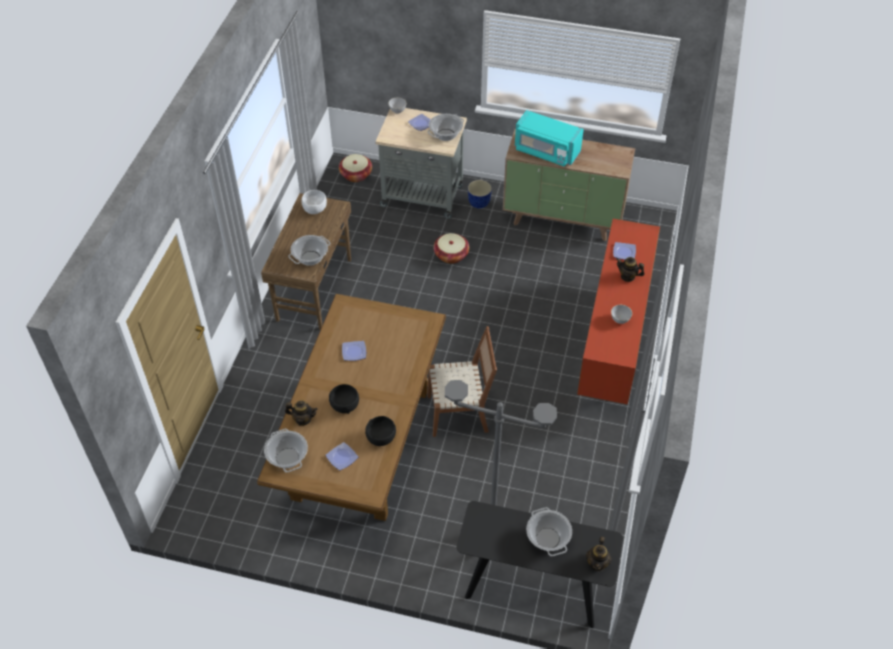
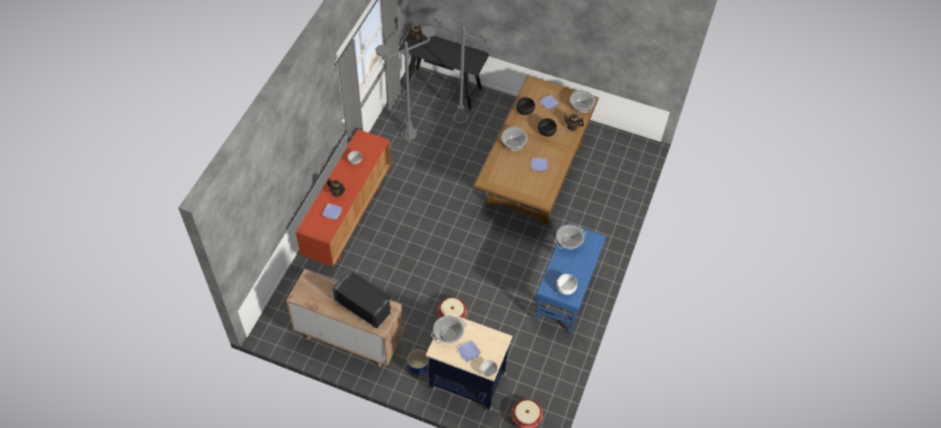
camera: 175 degrees left, 5 degrees up
brown console table [261,193,351,330] -> blue console table [535,223,606,334]
grey cart [375,108,467,219] -> blue cart [426,312,513,412]
chair [427,326,497,437] -> none
turquoise microwave [515,110,584,167] -> black microwave [333,272,391,329]
cooking pot [526,507,572,556] -> cooking pot moved to [501,126,528,151]
none -> grey floor lamp [375,26,436,140]

